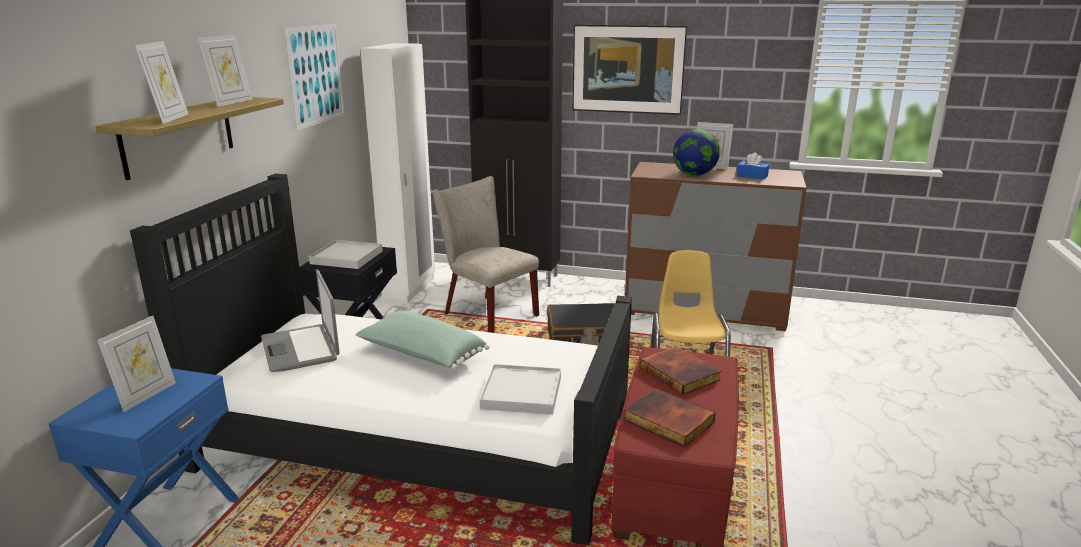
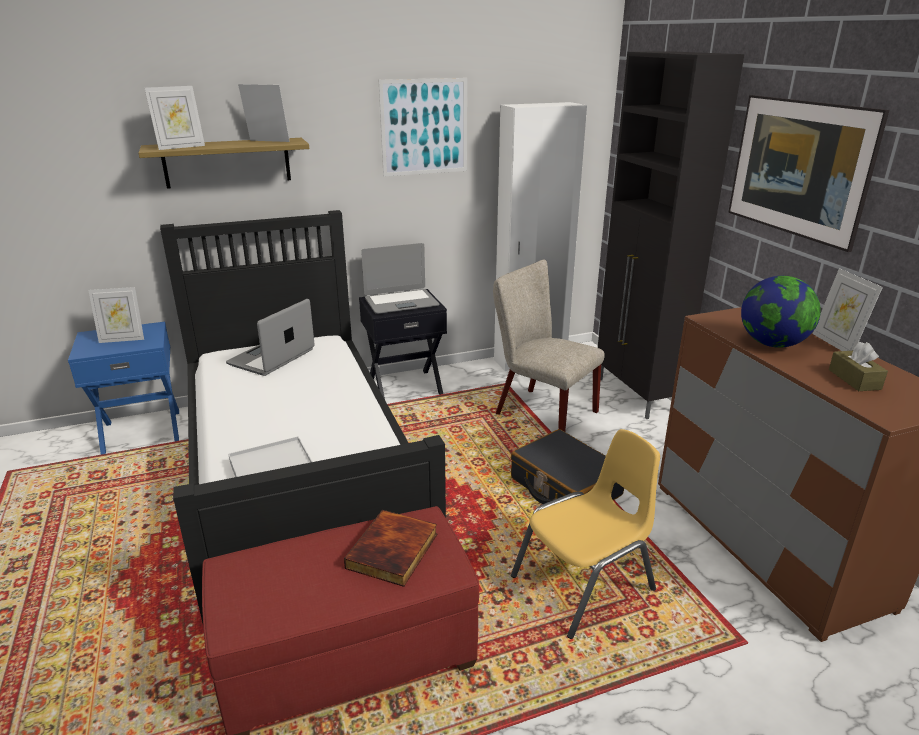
camera: 55 degrees right, 5 degrees up
picture frame [197,35,253,107] -> picture frame turned 150 degrees counterclockwise [238,84,290,142]
white tray [309,240,383,269] -> laptop [361,243,440,314]
green pillow [355,311,490,369] -> none
beige chair [433,176,539,333] -> beige chair turned 60 degrees counterclockwise [493,259,605,432]
book [623,388,716,447] -> none
blue tissue box [737,153,769,180] -> brown tissue box [829,342,888,391]

